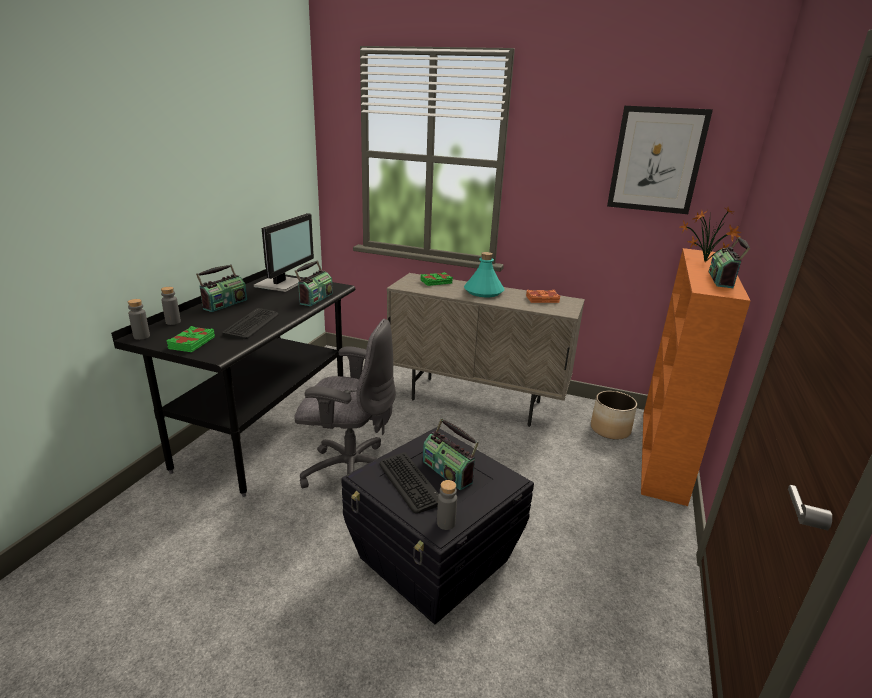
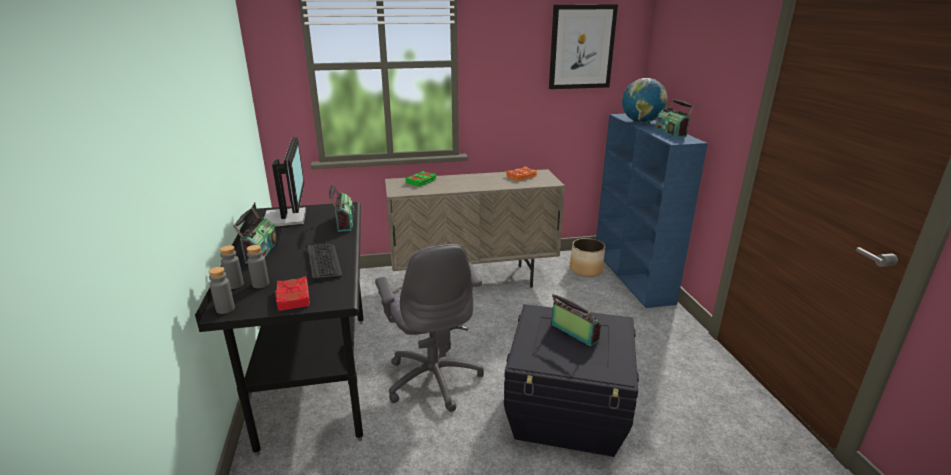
camera: 30 degrees left, 0 degrees up
green book [166,326,215,352] -> red book [275,277,310,311]
grey office chair [294,319,396,488] -> grey office chair turned 90 degrees clockwise [375,244,484,412]
keyboard [380,452,439,514] -> none
radio [423,418,479,490] -> radio turned 150 degrees counterclockwise [552,294,601,346]
grey bottle [437,480,457,530] -> grey bottle moved to [247,245,269,288]
turquoise bottle [464,252,504,297] -> none
orange bookcase [641,248,751,506] -> blue bookcase [596,114,708,308]
potted plant [680,207,741,262] -> globe [622,78,667,123]

